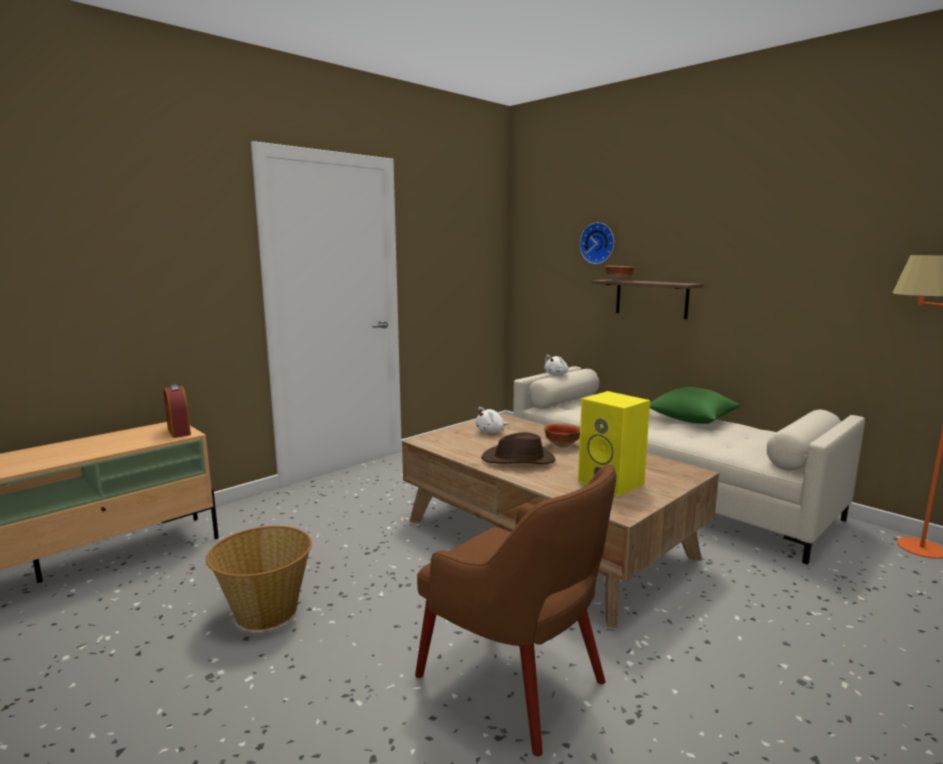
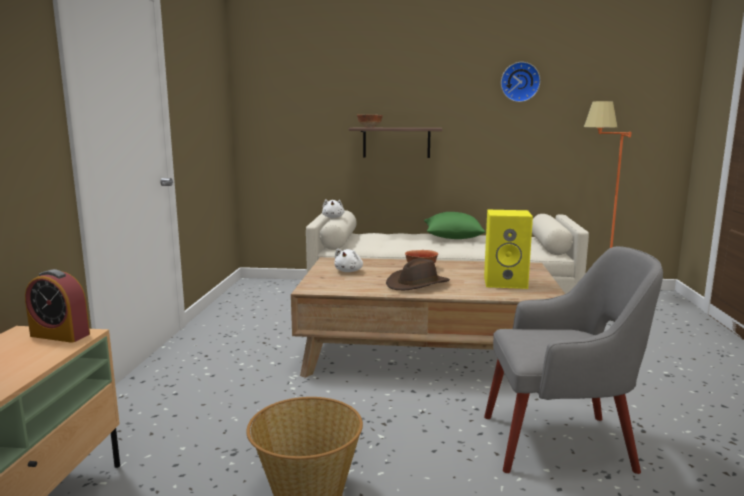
camera: 40 degrees left, 0 degrees up
brown armchair [415,465,616,756] -> grey armchair [484,246,663,474]
wall clock [579,222,614,264] -> wall clock moved to [501,62,540,102]

